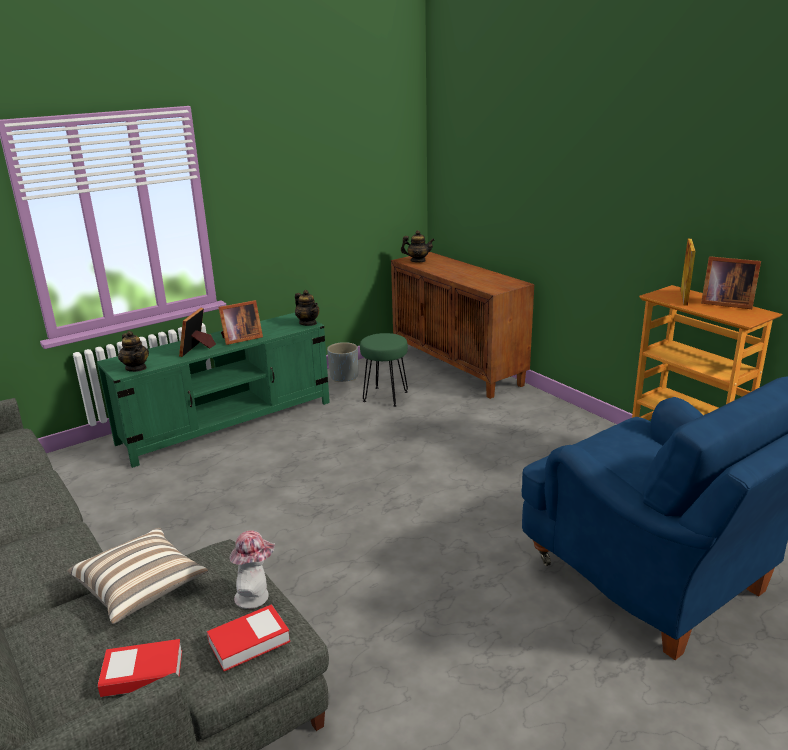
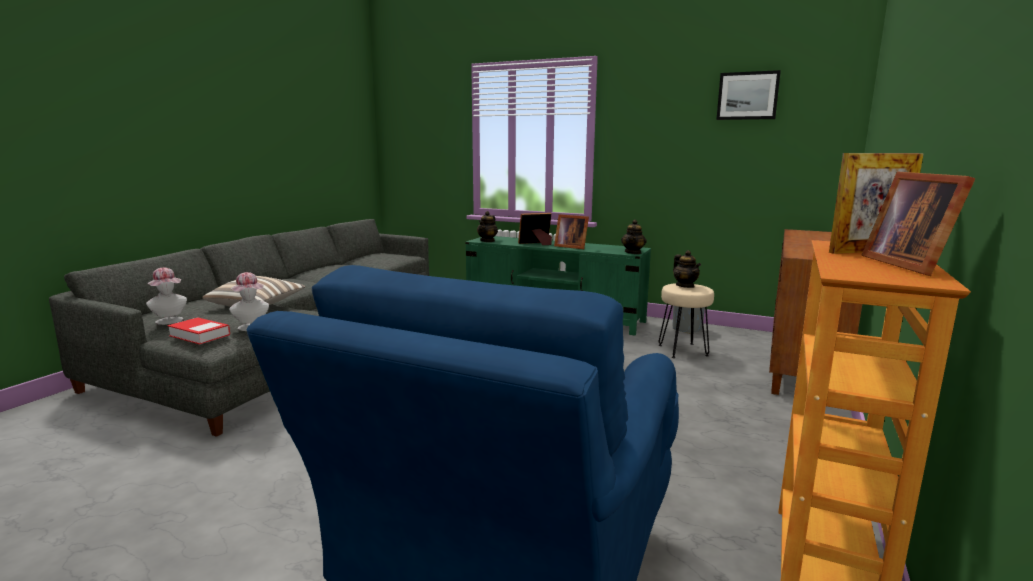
camera: 60 degrees right, 10 degrees down
book [98,639,182,697] -> hat [146,267,187,325]
green stool [360,333,408,407] -> beige stool [658,283,714,358]
teapot [401,230,435,262] -> teapot moved to [673,250,701,288]
none -> picture [716,70,781,120]

